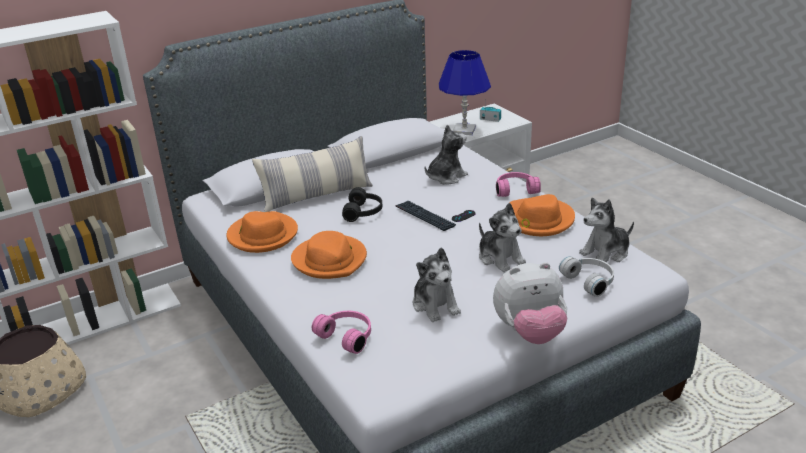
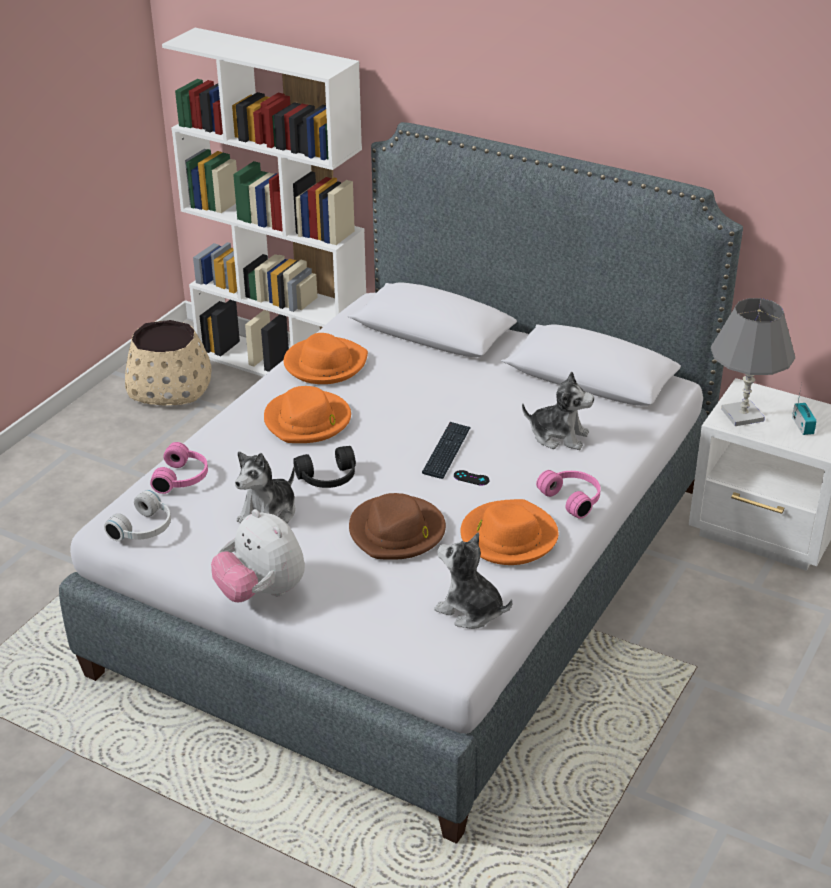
camera: 60 degrees right, 5 degrees up
pillow [252,136,373,212] -> none
black headphones [342,187,382,222] -> black headphones moved to [293,446,356,488]
blue table lamp [439,50,491,135] -> grey table lamp [711,298,795,426]
plush toy [479,203,526,272] -> brown hat [349,493,446,560]
white headphones [559,256,614,297] -> white headphones moved to [104,489,171,542]

